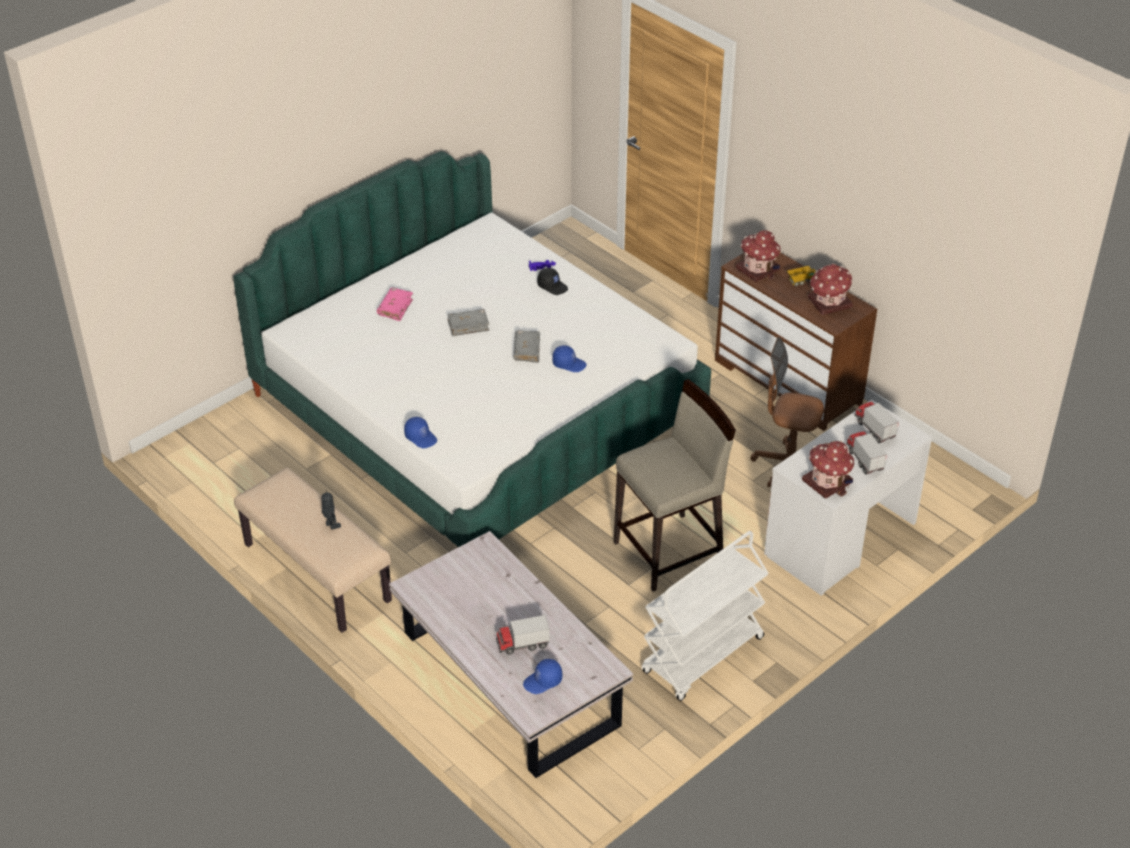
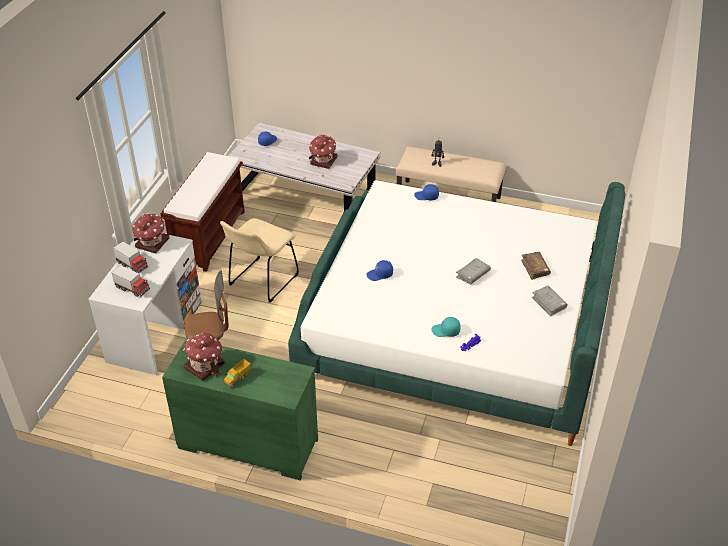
camera: 150 degrees right, 0 degrees up
pink book [377,287,413,321] -> brown book [521,252,551,280]
toy truck [496,615,550,654] -> none
grey book [513,330,540,363] -> grey book moved to [532,286,567,317]
black cap [537,268,568,295] -> turquoise cap [431,317,461,337]
beige stool [614,379,736,592] -> beige chair [220,218,299,303]
white cart [642,531,768,701] -> brown bench [161,152,245,272]
brown dresser [715,252,877,431] -> green dresser [162,338,318,481]
toy house [735,230,781,282] -> toy house moved to [309,135,338,169]

